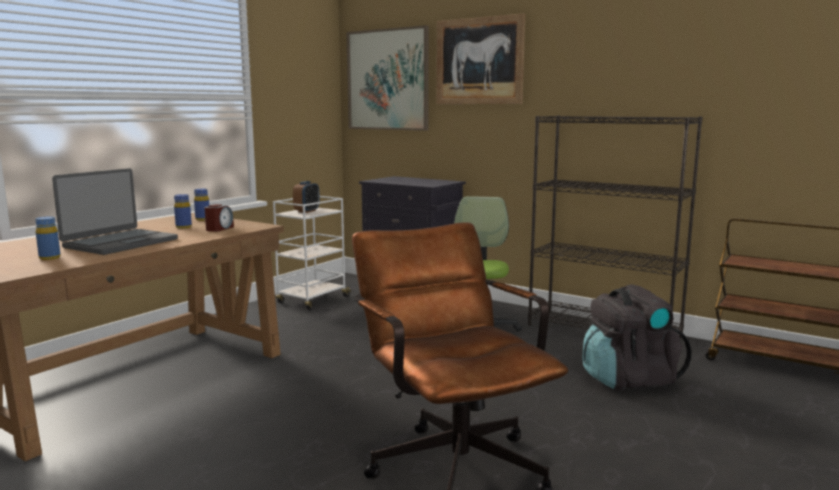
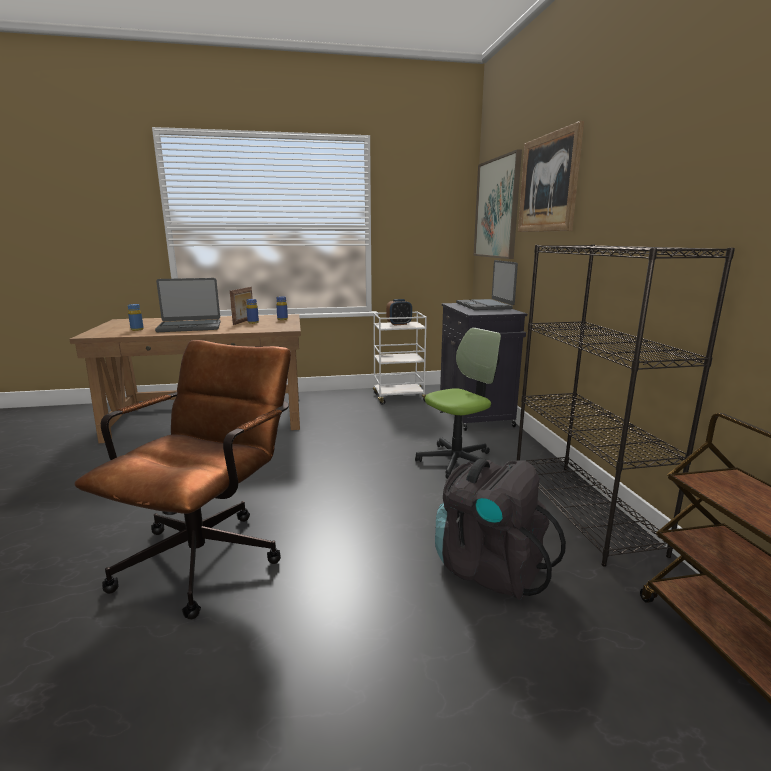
camera: 45 degrees right, 5 degrees up
alarm clock [205,204,234,232] -> none
none -> picture frame [230,287,253,325]
none -> laptop [456,260,518,310]

